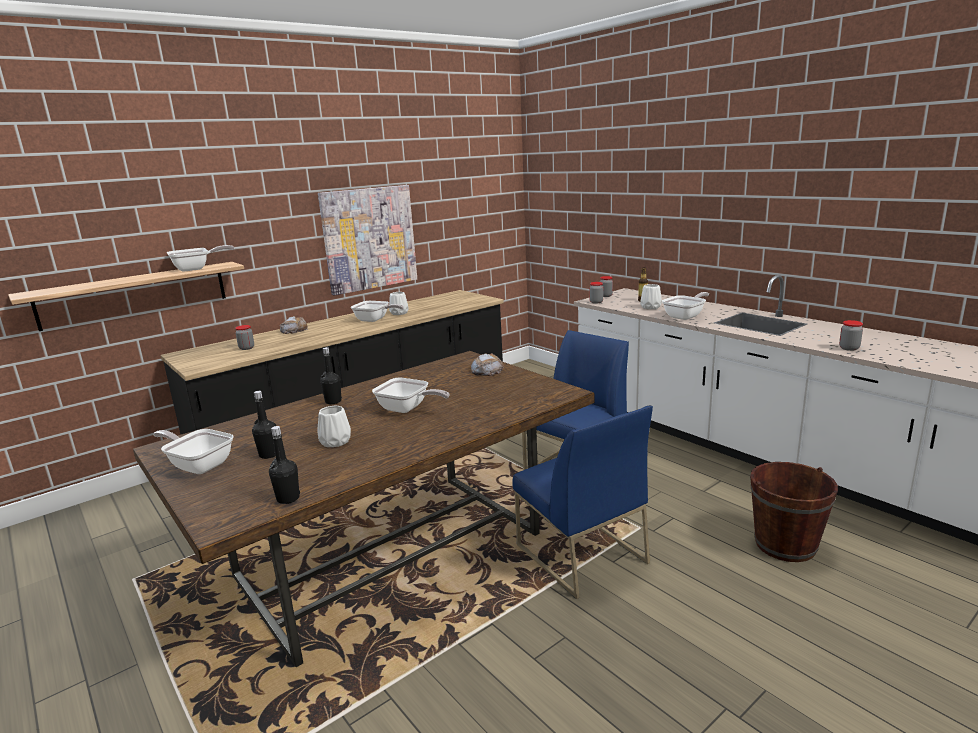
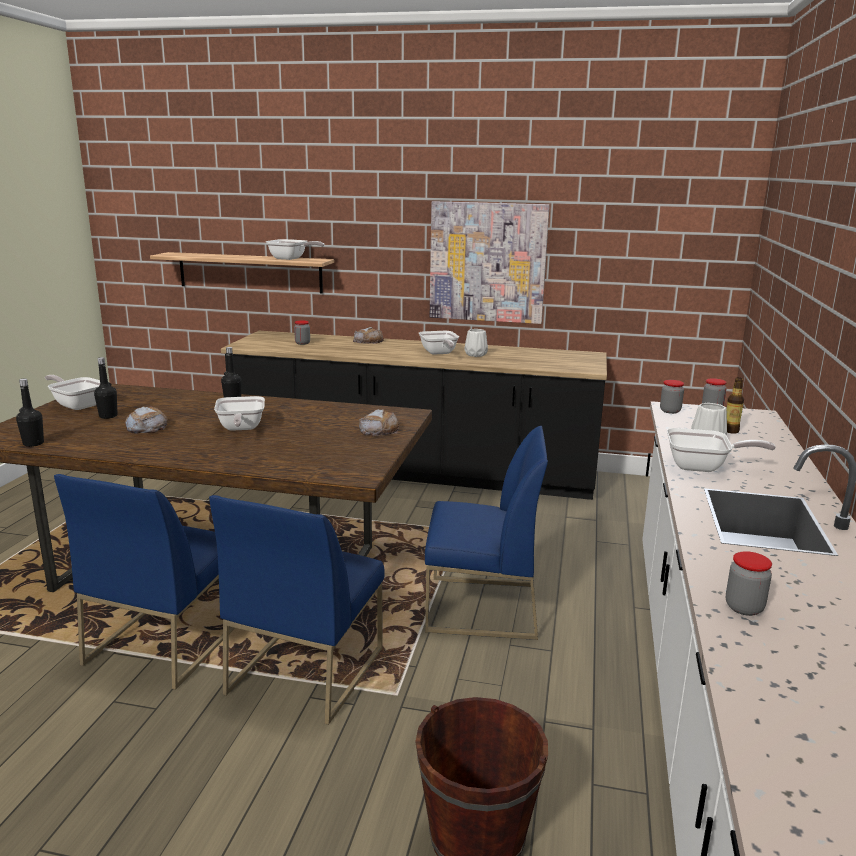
camera: 50 degrees right, 0 degrees up
frying pan [153,429,234,474] -> frying pan turned 45 degrees counterclockwise [45,375,100,410]
white vase [317,406,351,447] -> bread [125,406,168,434]
none -> blue chair [54,474,235,690]

